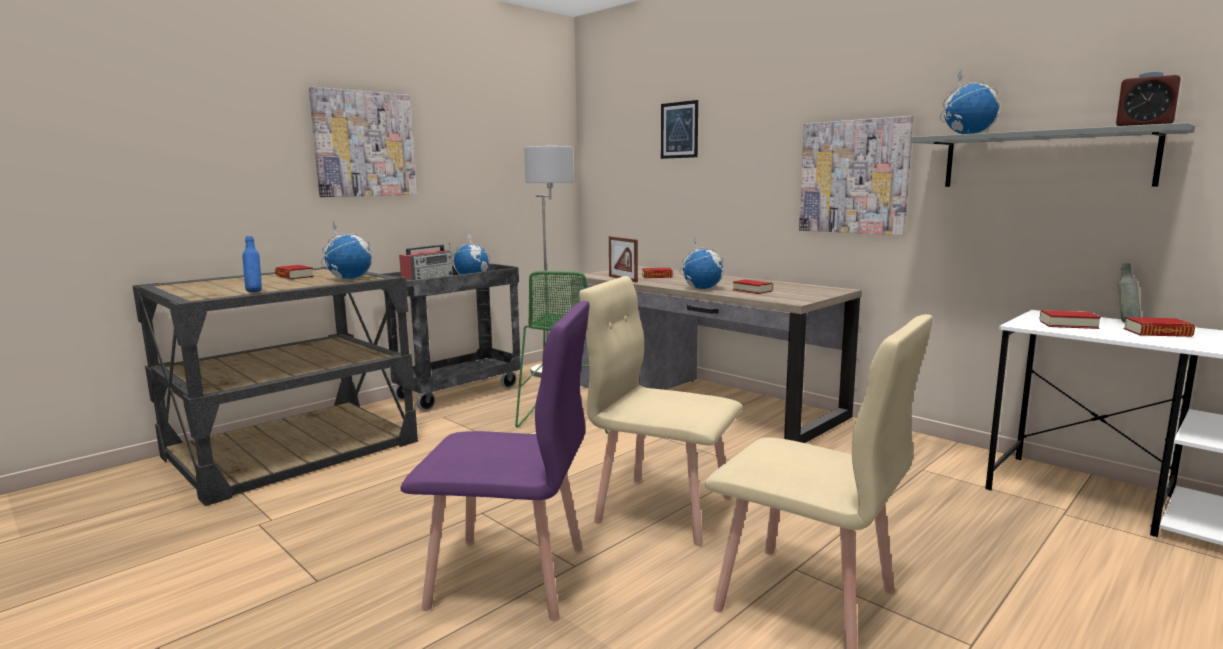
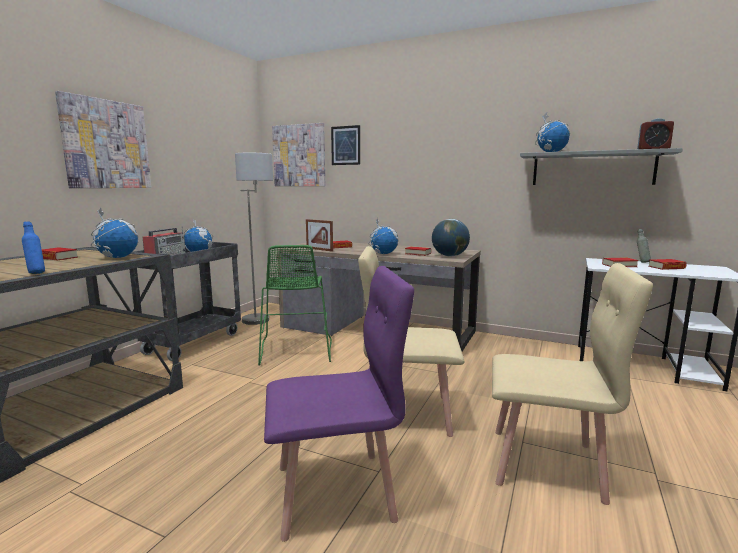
camera: 20 degrees left, 0 degrees up
picture [799,116,914,235] -> picture moved to [272,123,325,186]
none -> globe [432,219,470,256]

